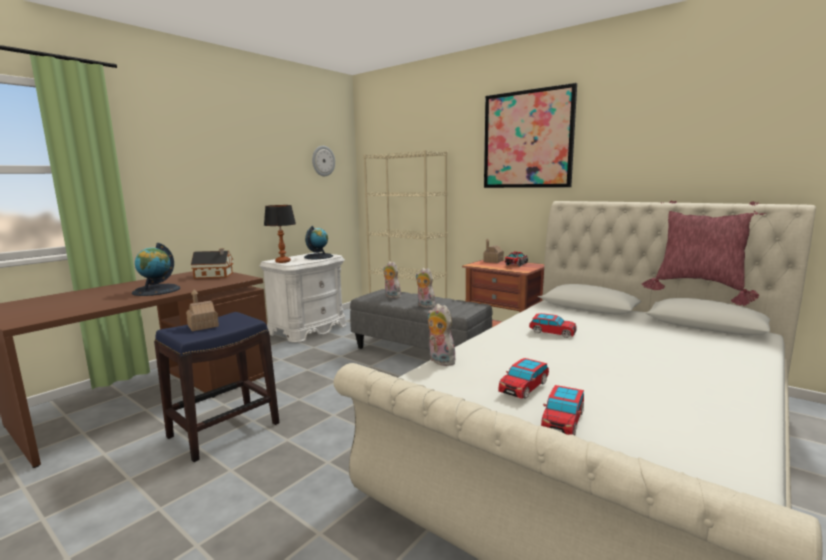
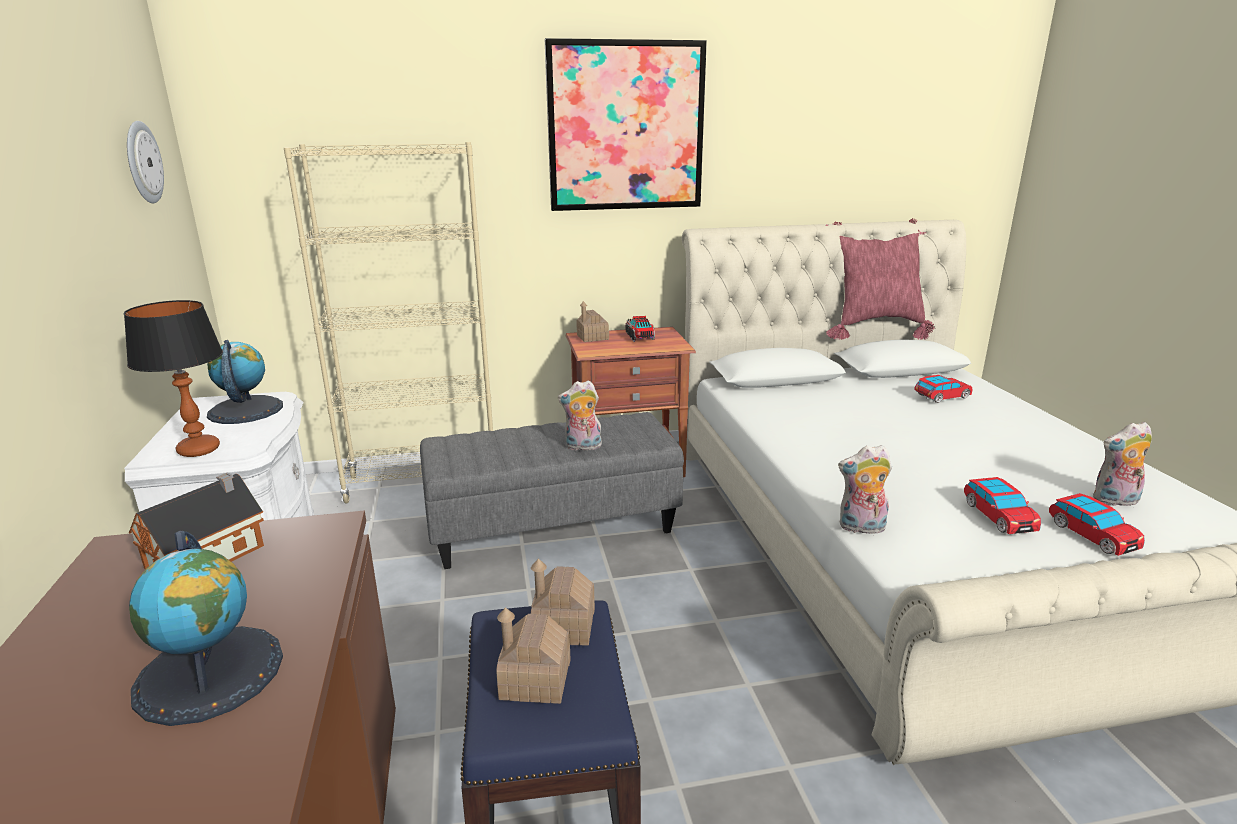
camera: 50 degrees left, 10 degrees up
plush toy [383,261,401,298] -> plush toy moved to [1093,422,1152,506]
toy car [529,313,577,338] -> toy car moved to [914,375,972,403]
none -> toy house [531,558,595,646]

